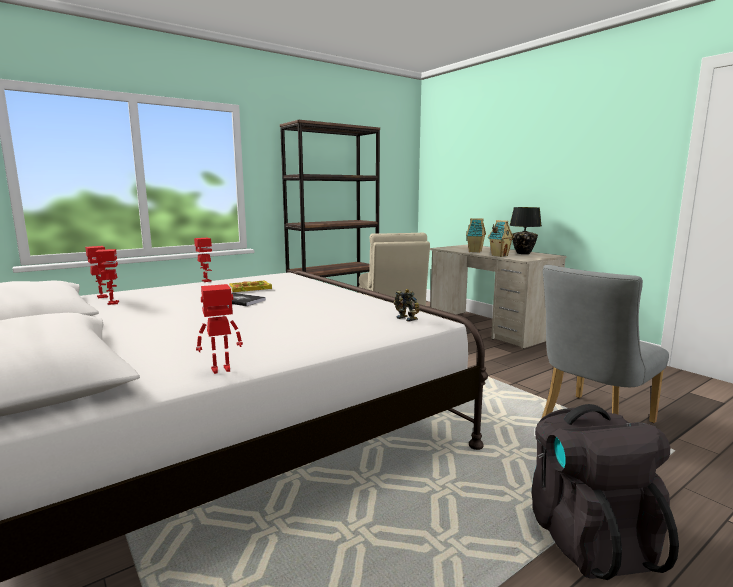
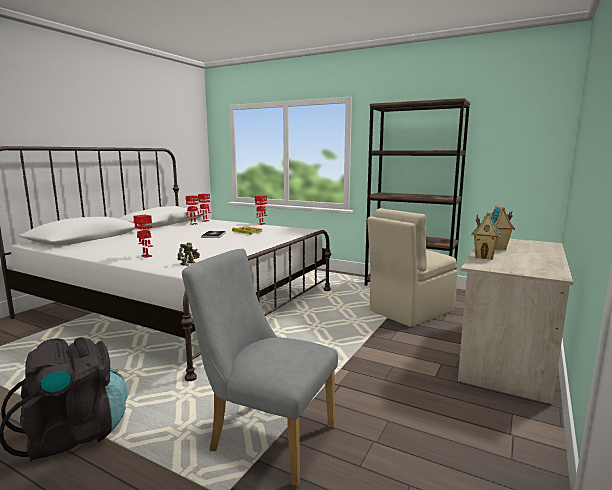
camera: 65 degrees right, 0 degrees up
toy robot [196,284,243,374] -> toy robot moved to [133,215,153,258]
black table lamp [510,207,541,254] -> none

